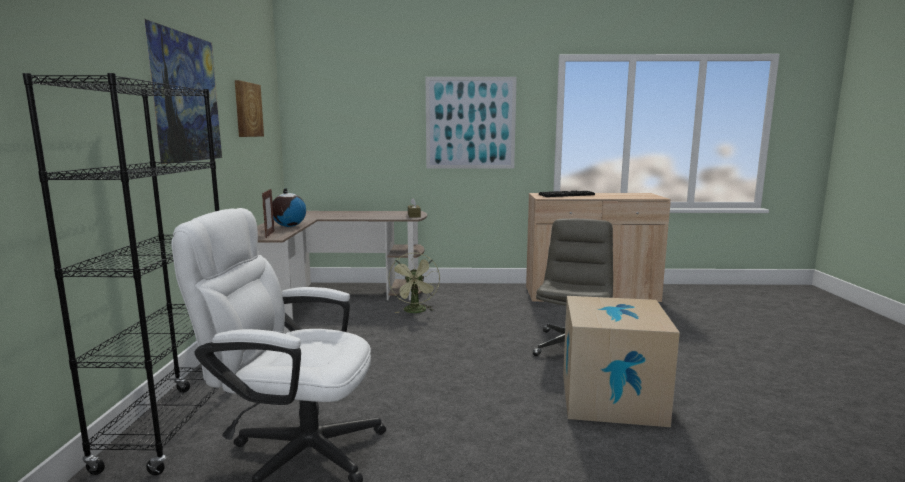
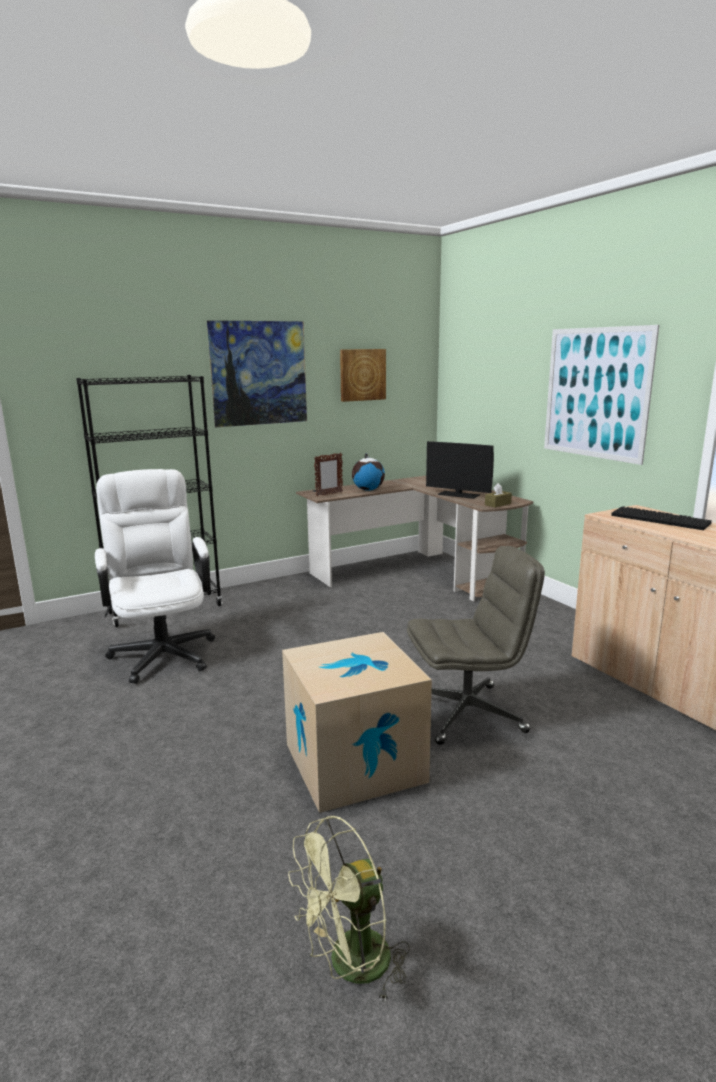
camera: 60 degrees right, 5 degrees up
green fan [388,253,440,313] -> green fan moved to [288,815,410,999]
none -> monitor [426,441,494,499]

